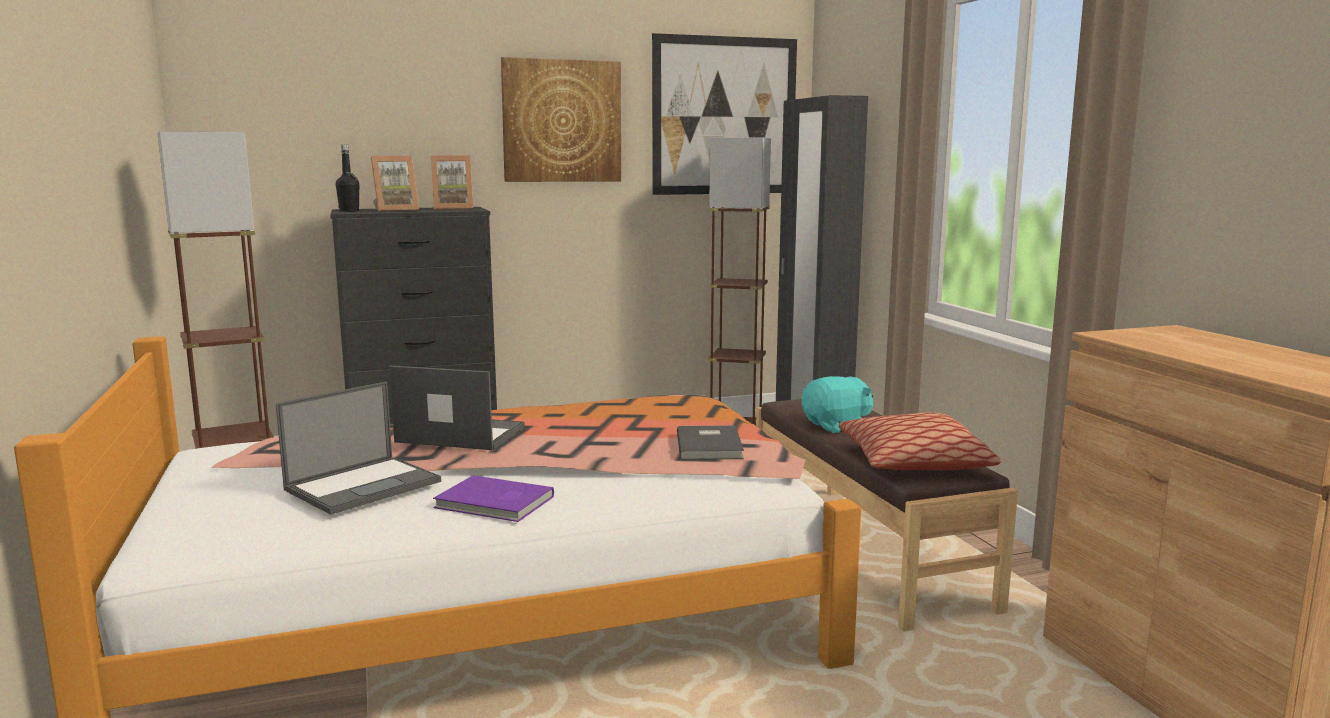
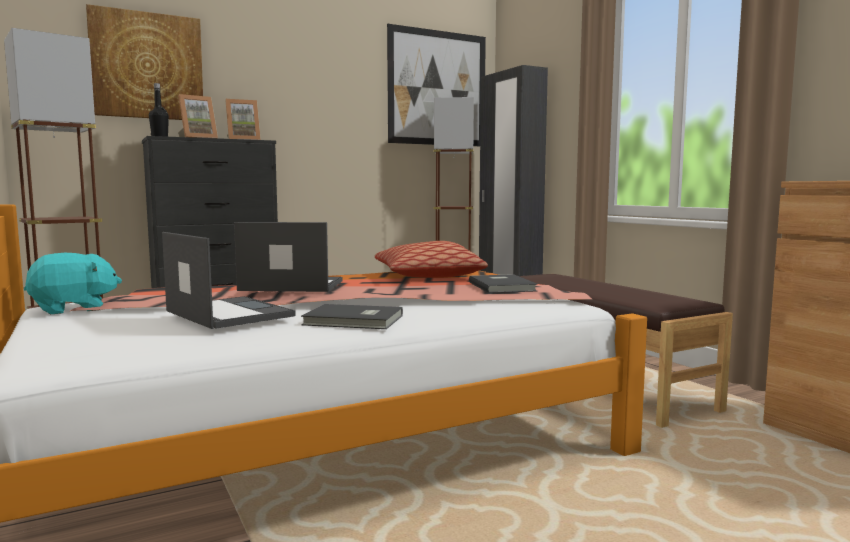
camera: 10 degrees left, 5 degrees down
laptop [276,381,441,515] -> laptop turned 75 degrees counterclockwise [162,232,296,329]
purple book [433,475,554,522] -> grey book [301,304,403,329]
picture [501,57,621,182] -> picture moved to [86,4,203,120]
turquoise plush toy [802,376,873,433] -> turquoise plush toy moved to [24,253,122,314]
pillow [839,412,1001,470] -> pillow moved to [375,241,488,278]

